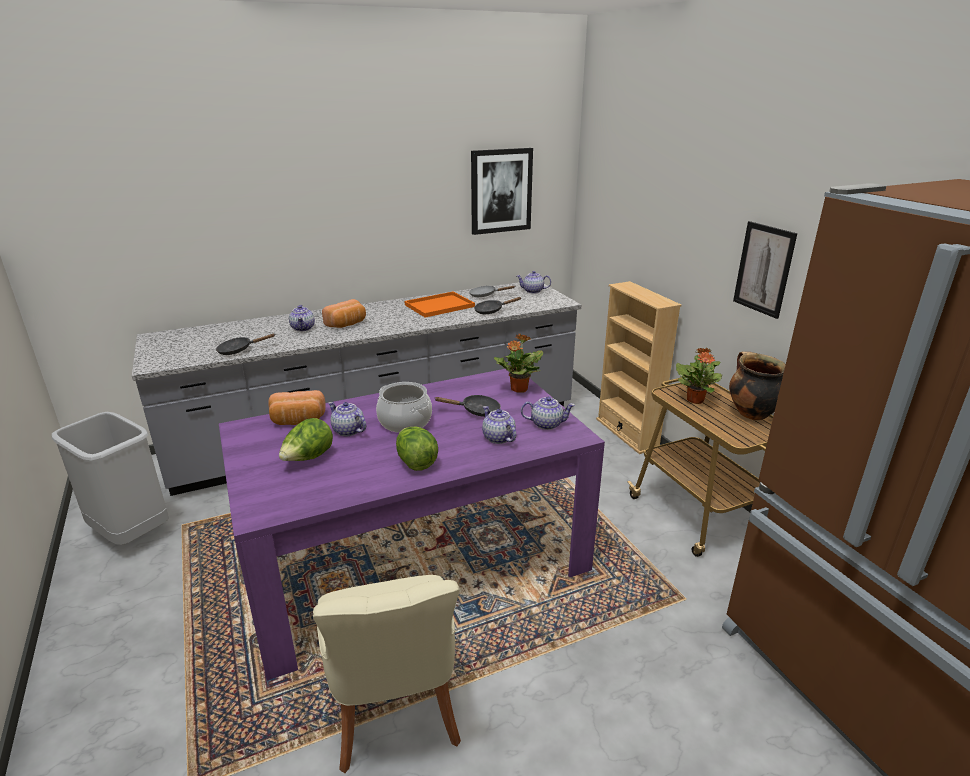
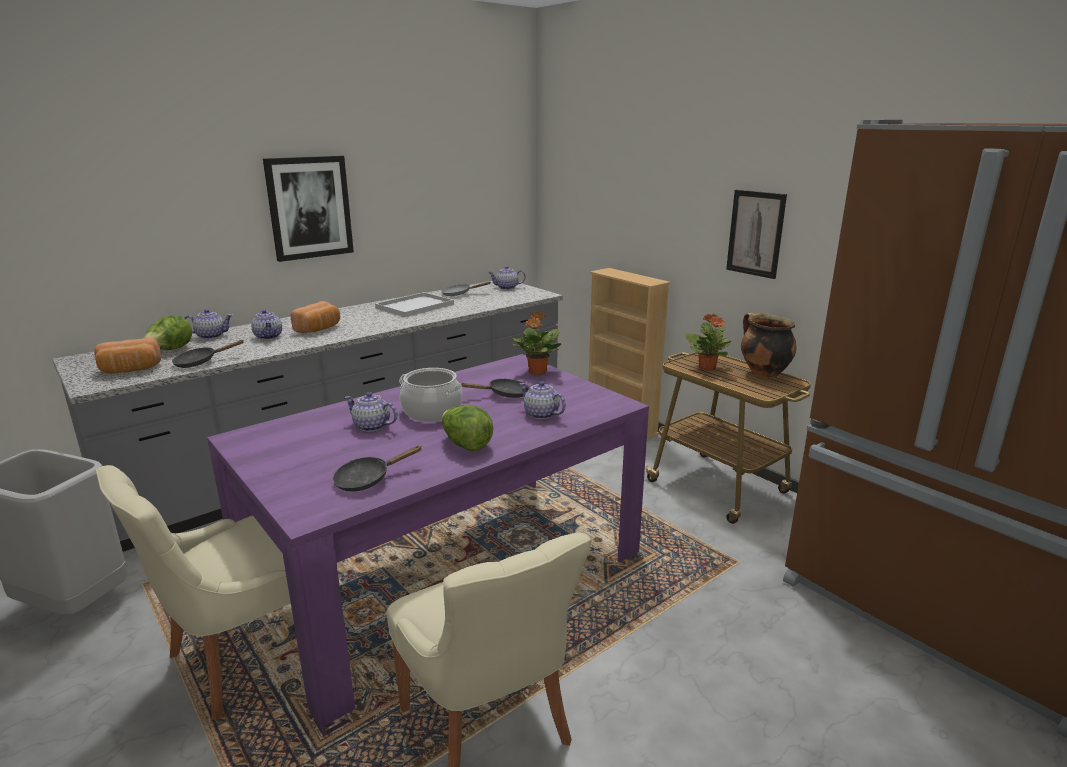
camera: 15 degrees left, 5 degrees down
bread [268,390,325,425] -> bread moved to [94,338,161,374]
lettuce [279,418,333,461] -> lettuce moved to [144,315,192,350]
orange tray [404,292,475,318] -> white tray [375,292,454,317]
picture [471,148,533,235] -> picture moved to [263,156,354,262]
black frying pan [474,297,521,314] -> black frying pan moved to [333,446,422,492]
teapot [521,396,575,430] -> teapot moved to [184,309,233,339]
none -> beige chair [96,465,291,720]

